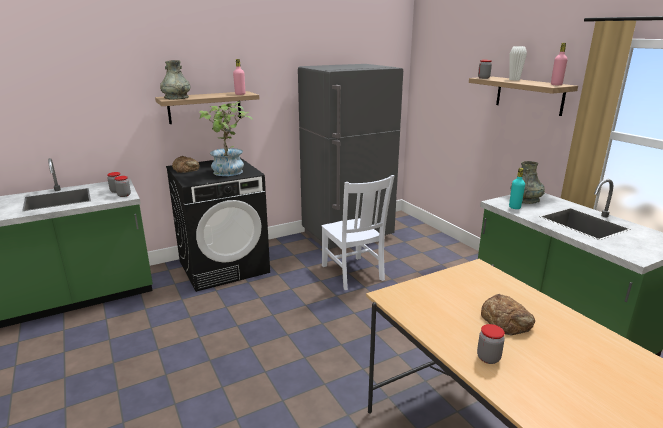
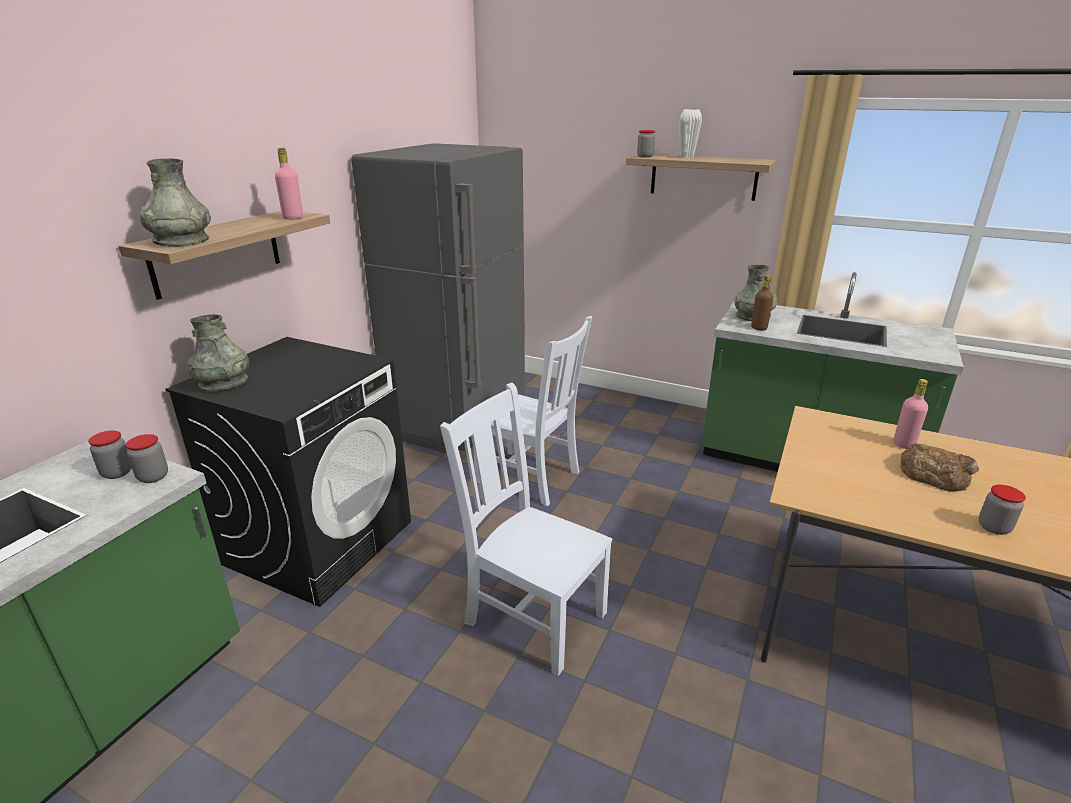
camera: 35 degrees left, 5 degrees up
bread [172,156,200,173] -> grey vase [187,314,249,391]
potted plant [199,102,253,176] -> none
turquoise bottle [509,168,525,209] -> brown bottle [751,275,774,330]
pink bottle [551,43,568,85] -> pink bottle moved to [894,379,928,449]
none -> white chair [440,383,612,676]

